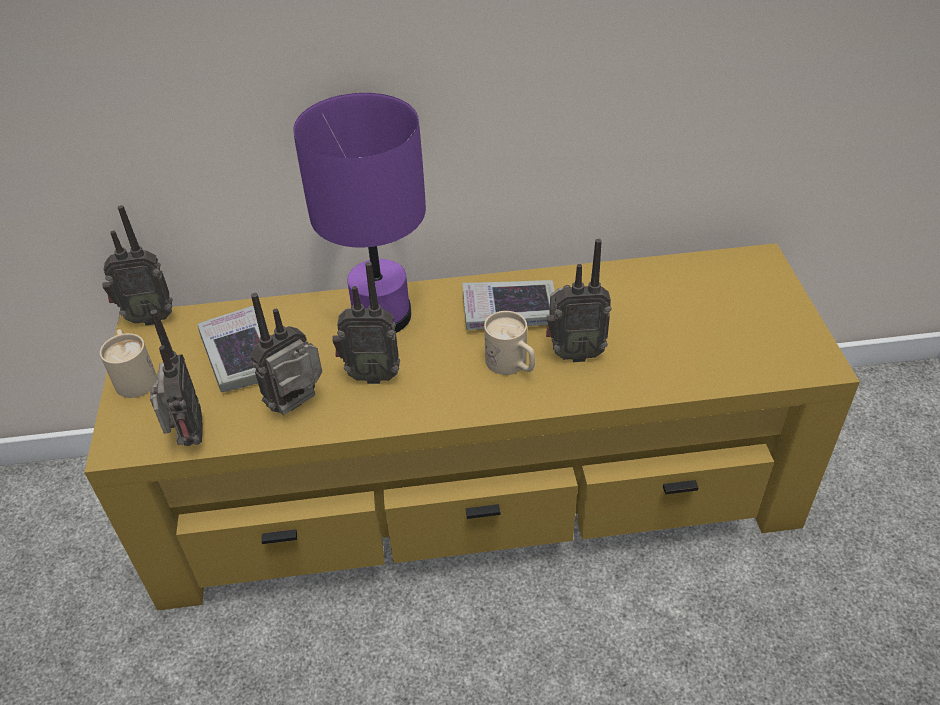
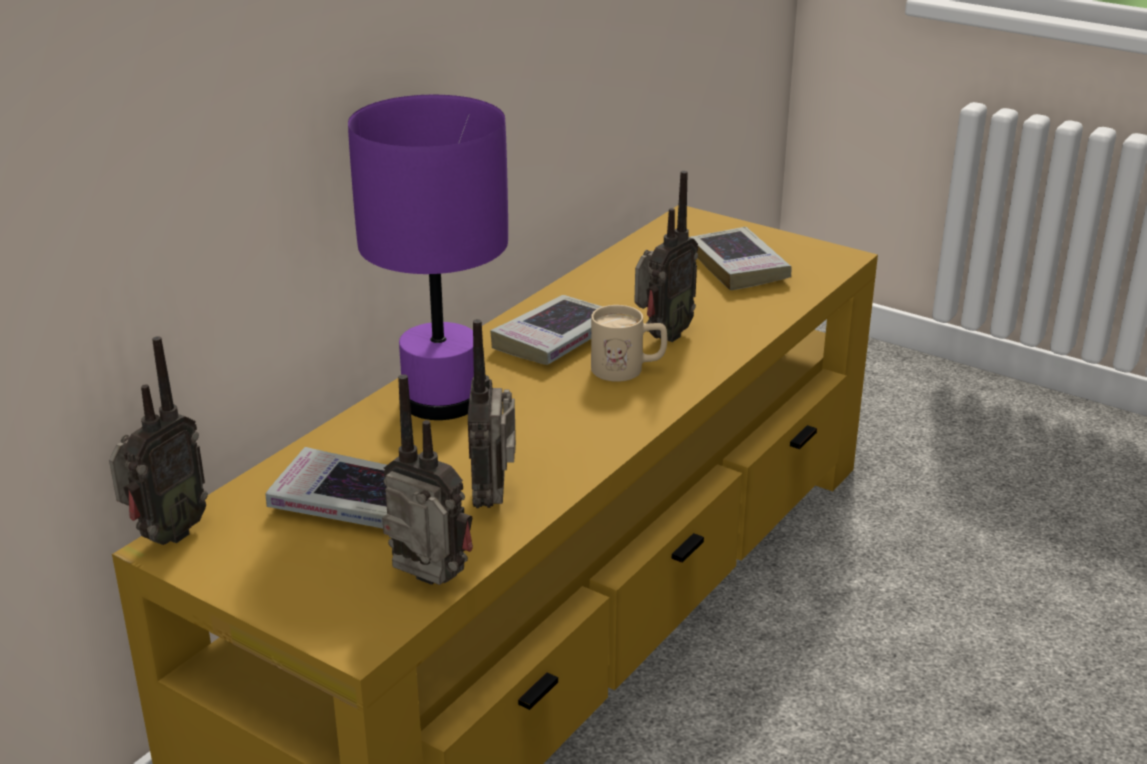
camera: 50 degrees left, 15 degrees down
beige mug [100,329,157,398] -> none
radio [332,262,400,384] -> none
none -> book [690,227,791,290]

